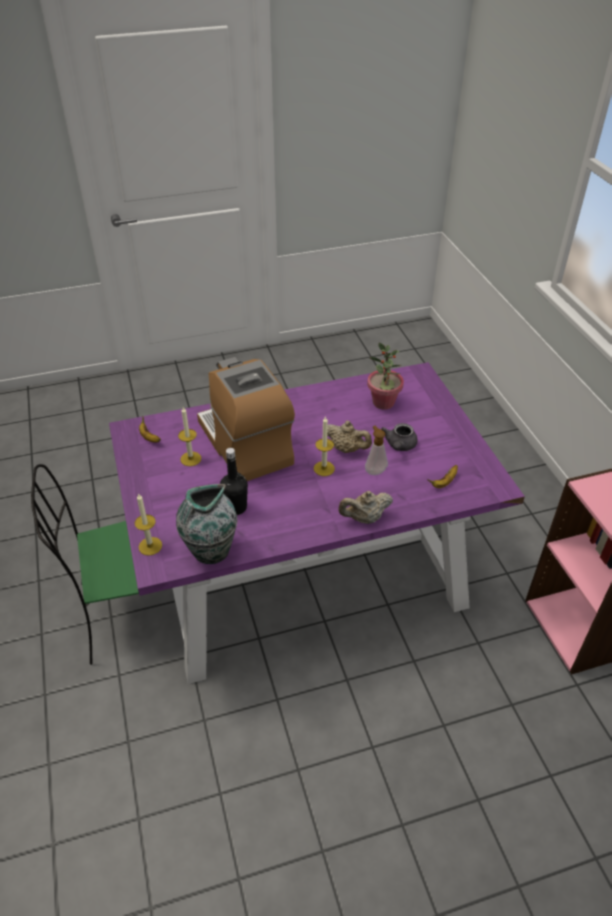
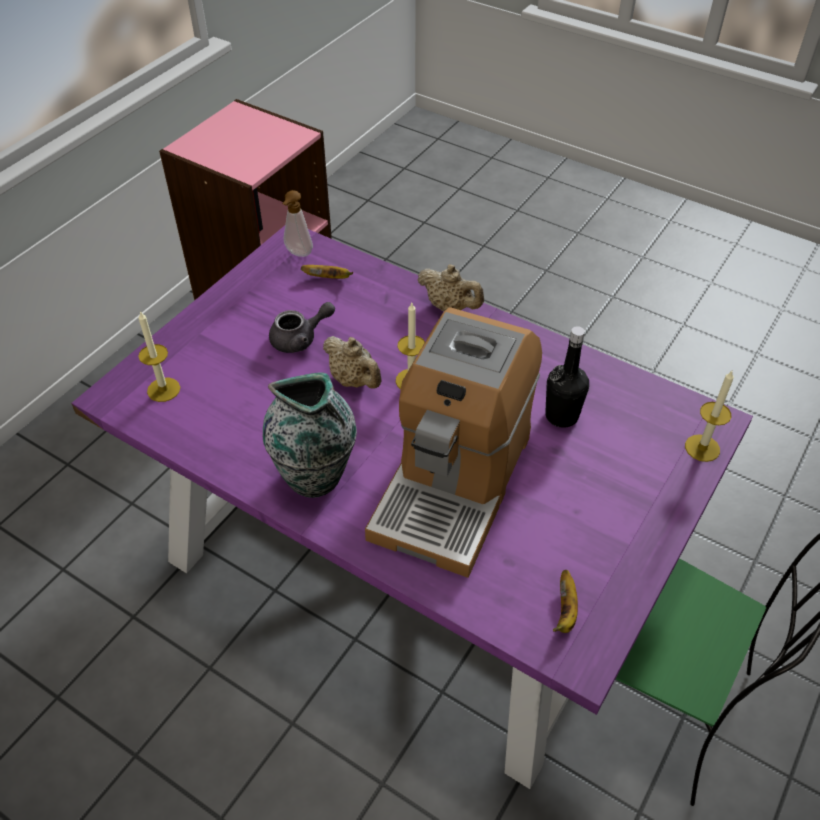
camera: 130 degrees left, 5 degrees up
vase [176,484,237,564] -> vase moved to [262,373,357,498]
candle [178,407,201,466] -> candle moved to [138,311,180,402]
beige teapot [327,421,372,453] -> beige teapot turned 150 degrees clockwise [323,336,382,389]
soap dispenser [365,426,388,475] -> soap dispenser moved to [282,190,313,257]
potted plant [367,343,404,410] -> none

